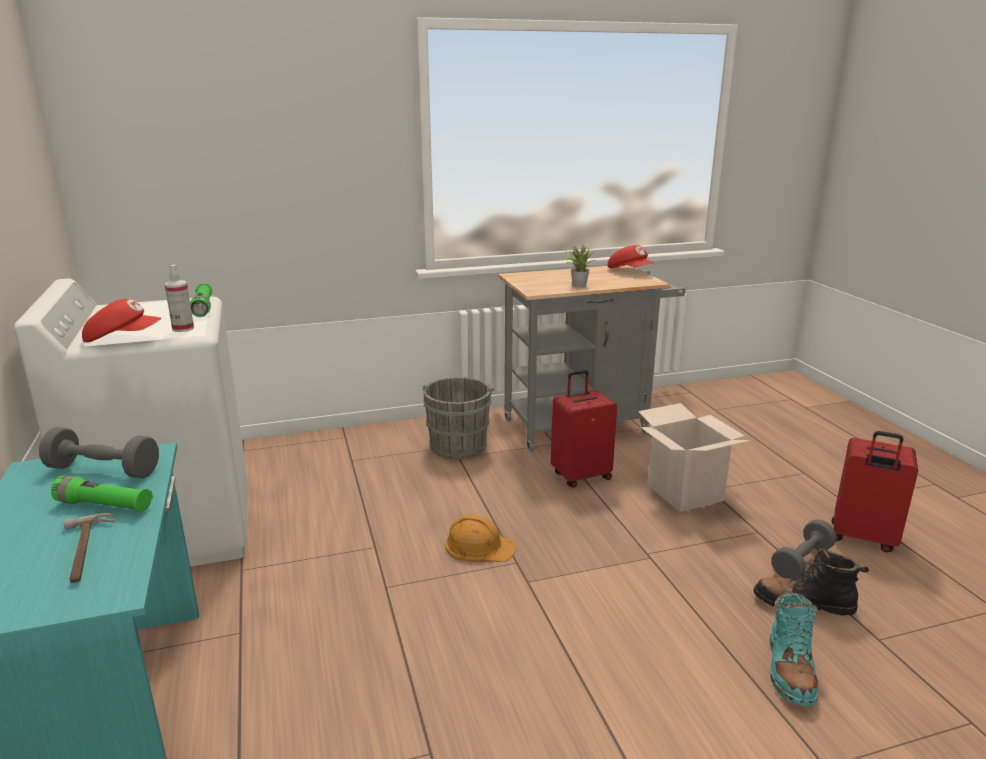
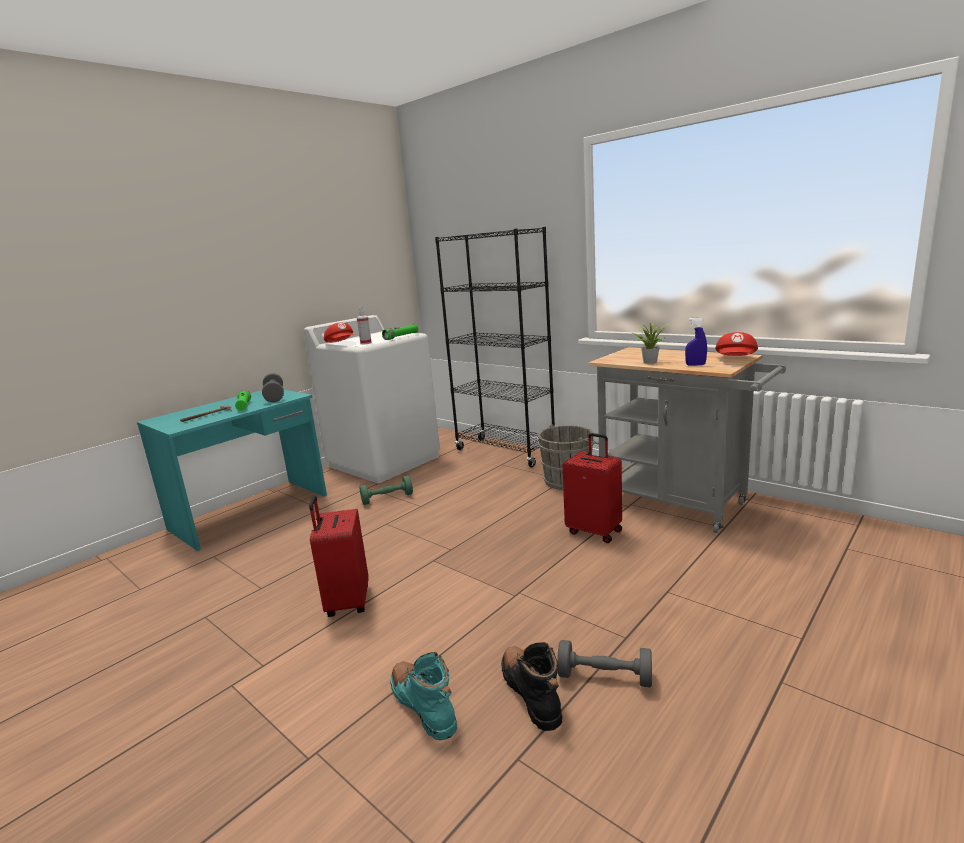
camera: 60 degrees right, 5 degrees down
orange hard hat [445,515,516,562] -> none
cardboard box [638,403,751,512] -> none
turquoise boot [770,588,818,706] -> turquoise boot turned 75 degrees clockwise [390,652,457,740]
red suitcase [832,431,918,553] -> red suitcase moved to [309,496,369,617]
none -> green dumbbell [359,476,413,505]
none -> black bookcase [435,227,555,467]
none -> blue spray bottle [685,317,707,366]

